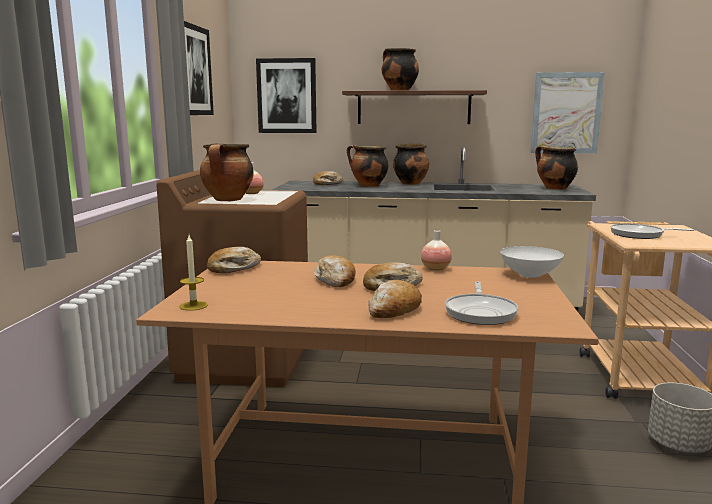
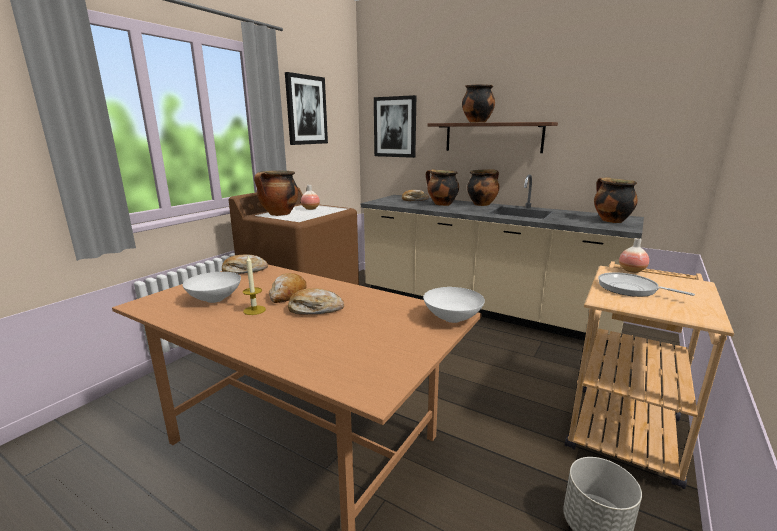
camera: 25 degrees right, 5 degrees up
candle [180,235,208,311] -> candle moved to [243,256,266,315]
bread [368,280,422,318] -> none
vase [421,230,452,271] -> vase moved to [619,238,649,273]
frying pan [445,281,518,325] -> none
picture [531,72,605,153] -> none
none -> white bowl [182,272,241,303]

